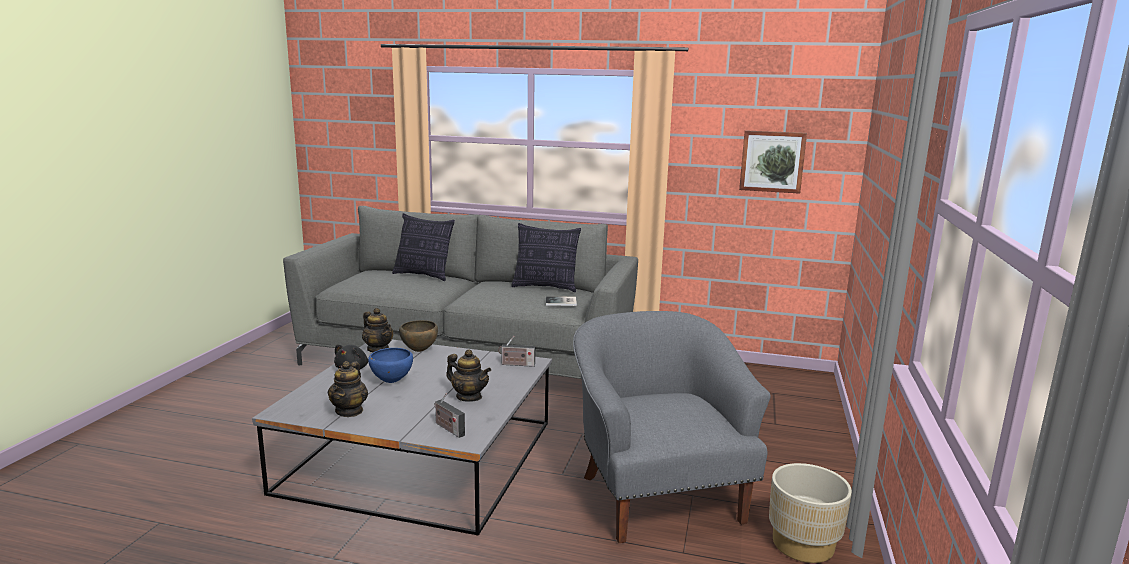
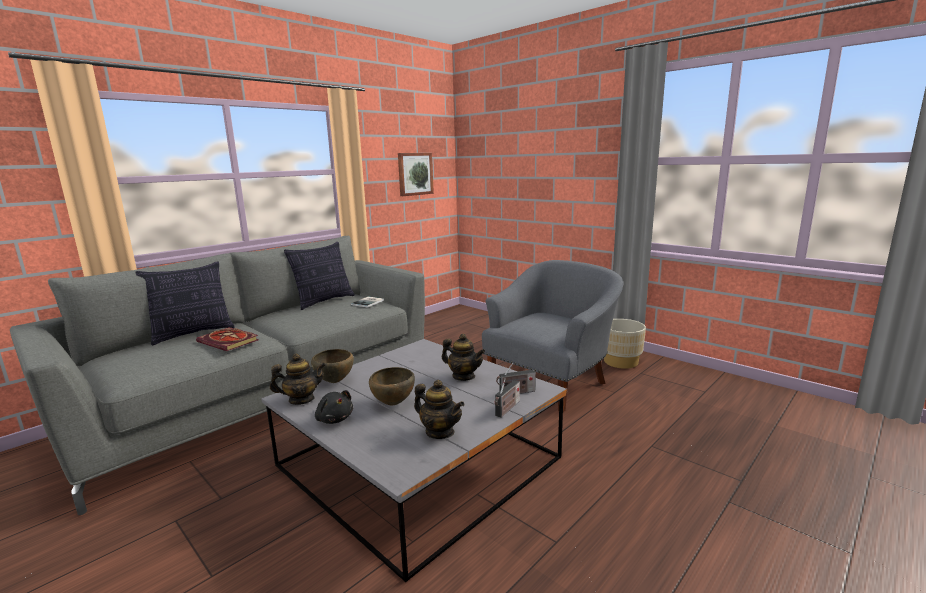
camera: 60 degrees left, 0 degrees up
blue bowl [368,348,413,383] -> brown bowl [369,367,415,405]
teapot [446,349,491,402] -> teapot turned 60 degrees clockwise [442,334,485,381]
radio [498,336,535,367] -> radio moved to [495,379,520,418]
grey armchair [573,311,771,543] -> grey armchair turned 120 degrees clockwise [482,260,623,412]
none -> book [196,327,259,351]

